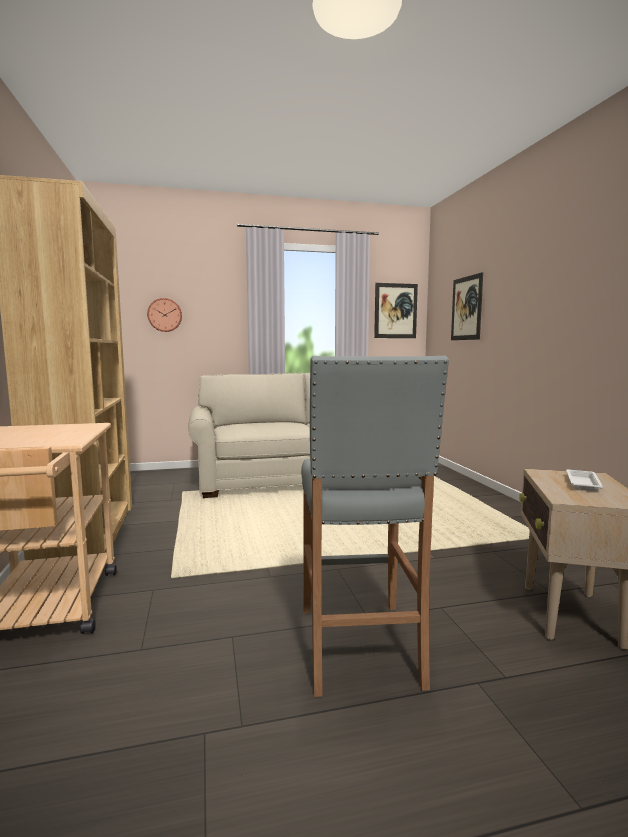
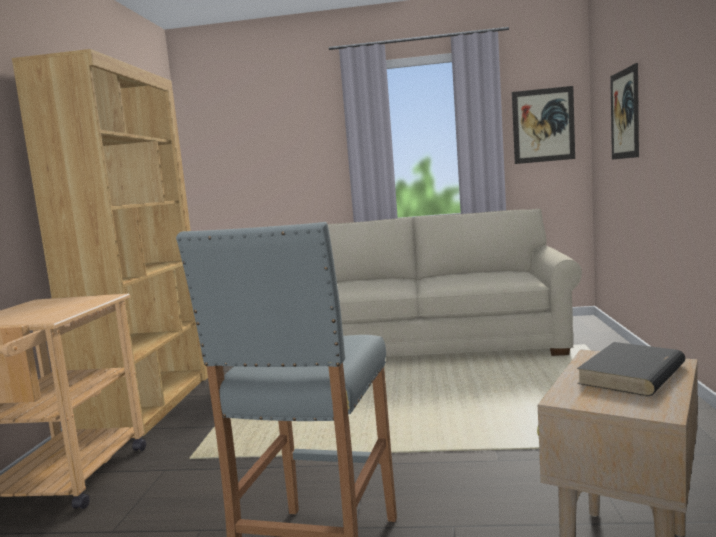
camera: 20 degrees right, 0 degrees up
wall clock [147,298,182,332] -> none
white tray [566,470,603,491] -> black book [577,342,685,396]

